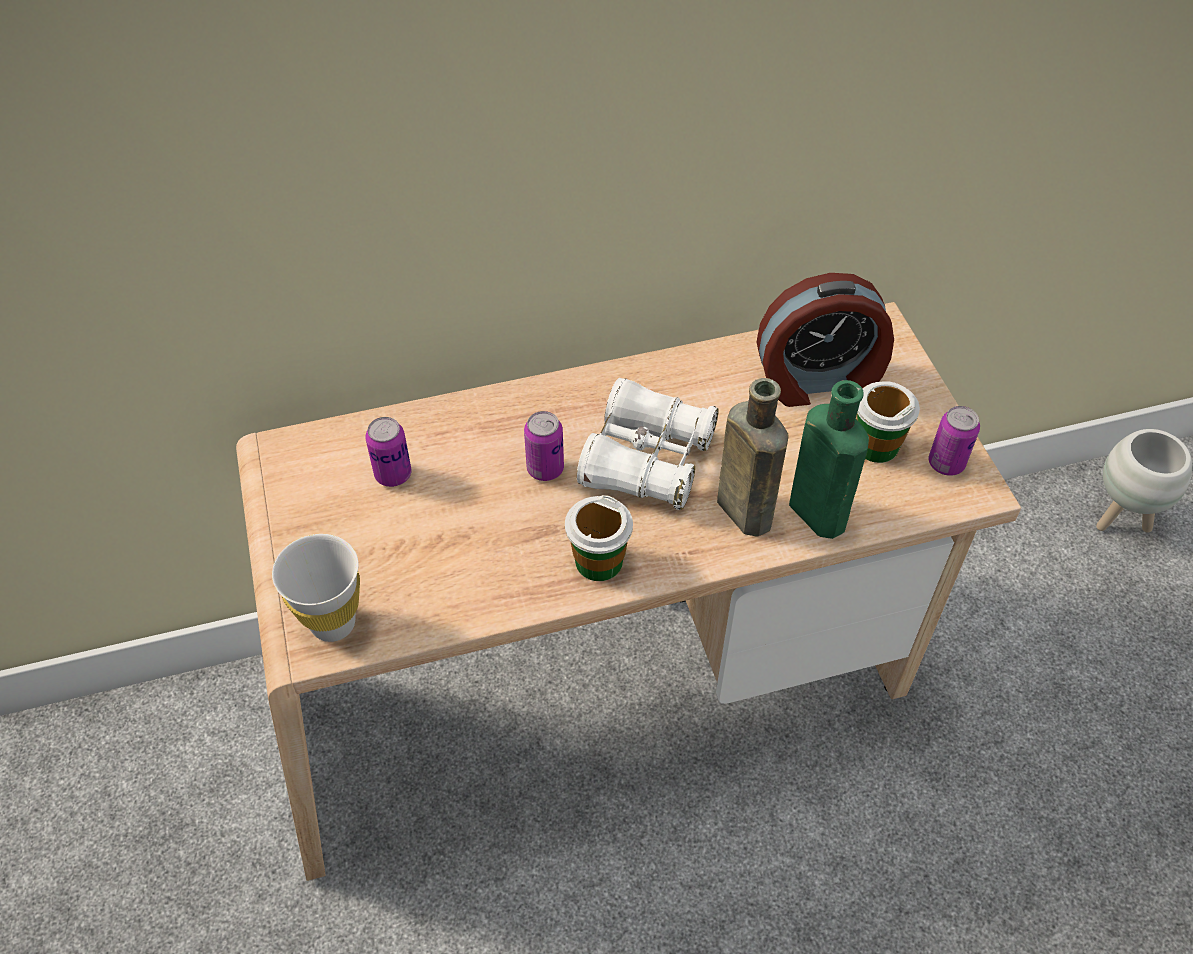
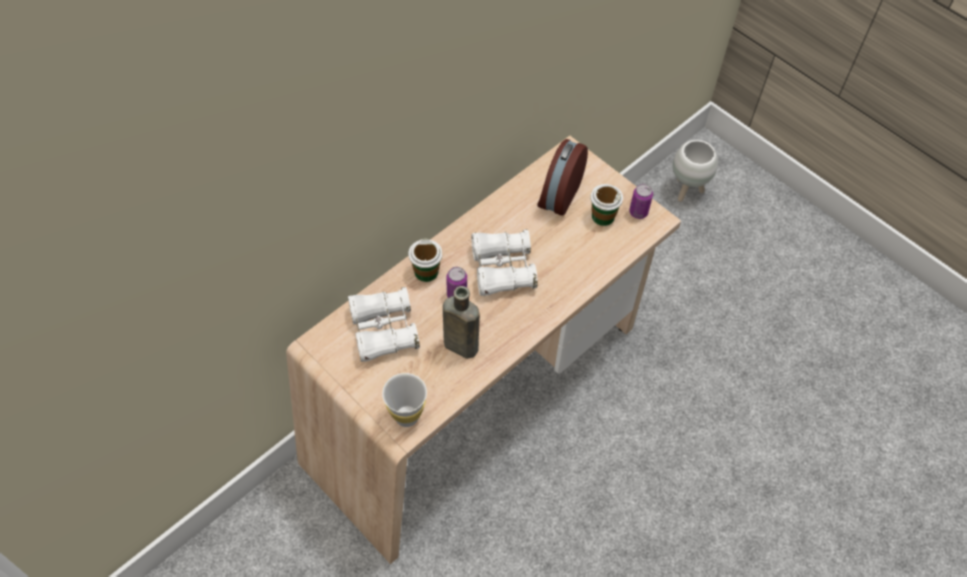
camera: 30 degrees left, 5 degrees up
can [365,417,412,487] -> white binoculars [348,287,420,362]
cup [565,495,633,581] -> cup moved to [409,239,443,282]
brown bottle [717,378,789,537] -> brown bottle moved to [443,286,480,359]
alarm clock [757,273,894,407] -> alarm clock turned 150 degrees clockwise [537,139,588,215]
green bottle [789,380,869,539] -> none

